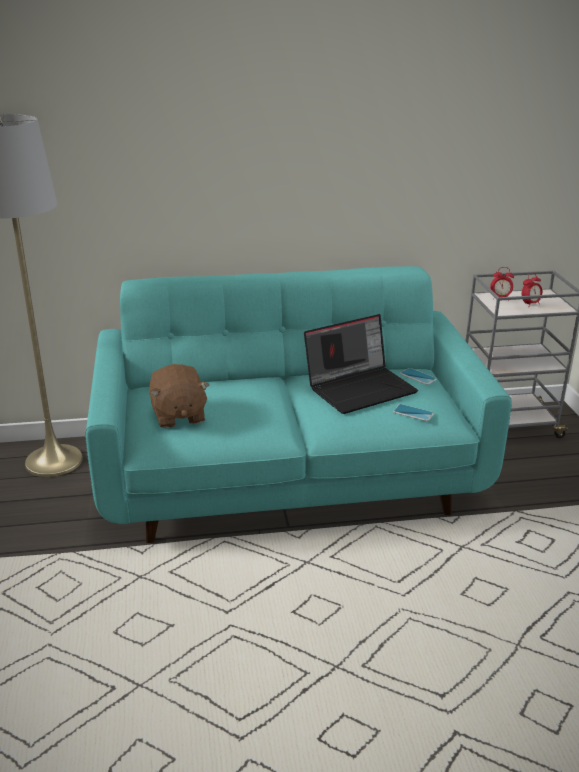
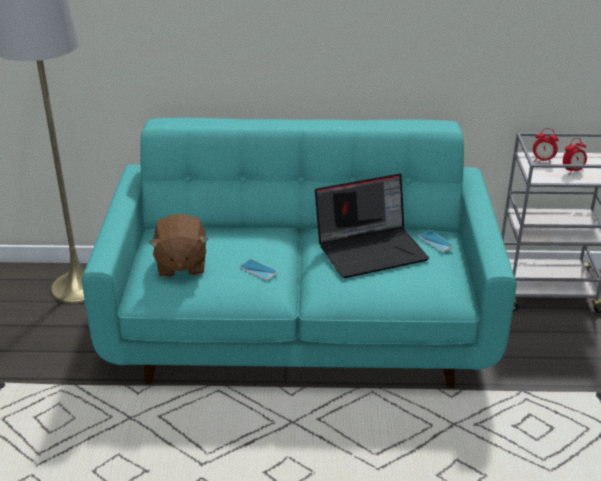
camera: 10 degrees right, 5 degrees up
phone [393,404,434,421] -> phone moved to [239,259,278,280]

